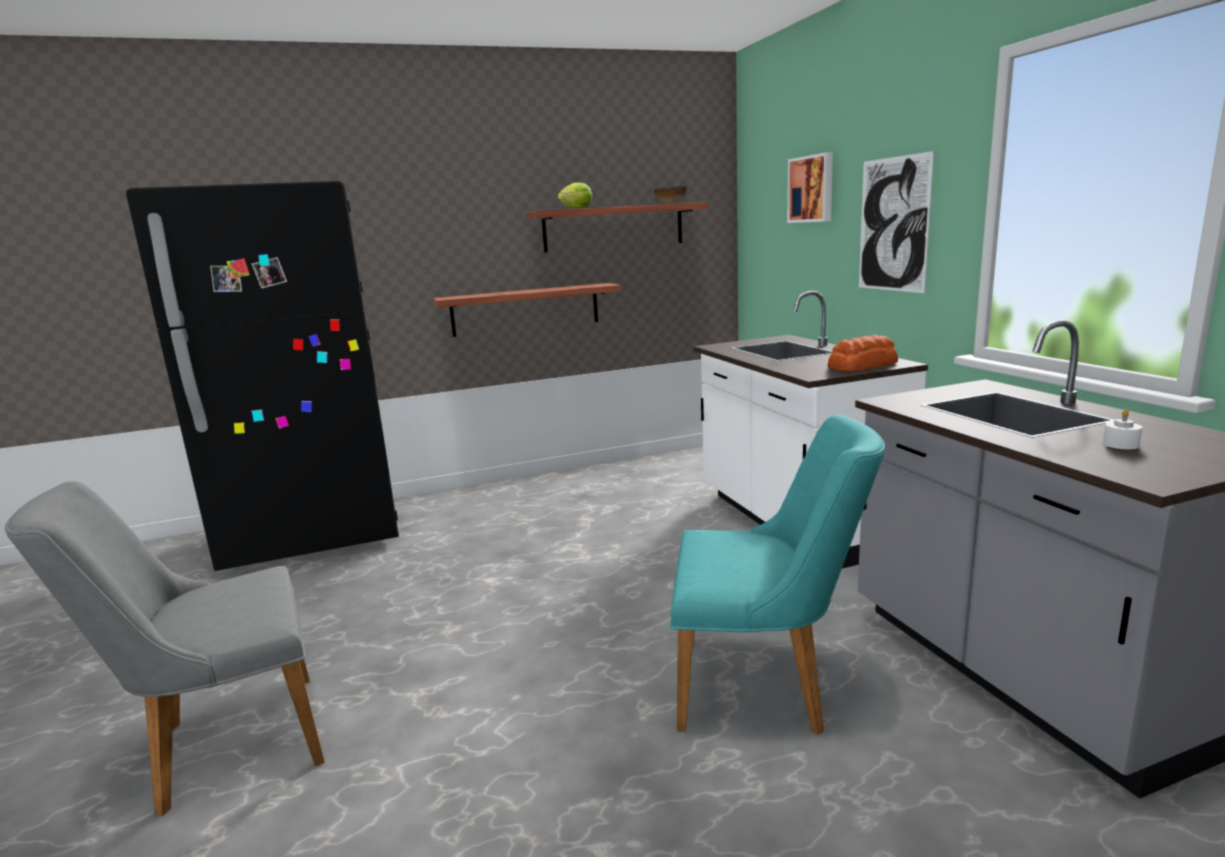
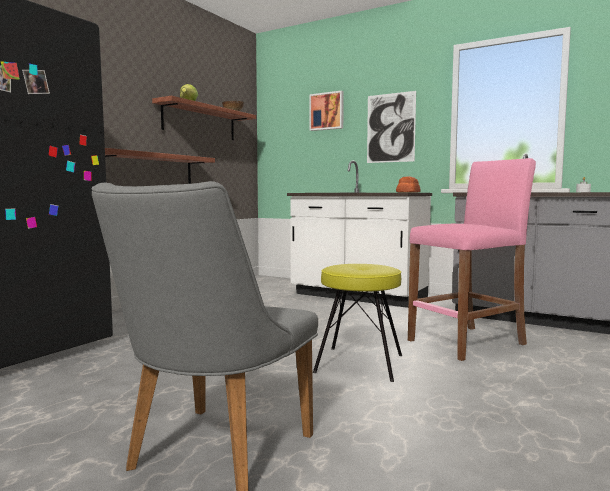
camera: 40 degrees left, 10 degrees down
turquoise chair [670,415,885,735] -> pink stool [408,158,536,361]
none -> yellow stool [313,264,402,382]

